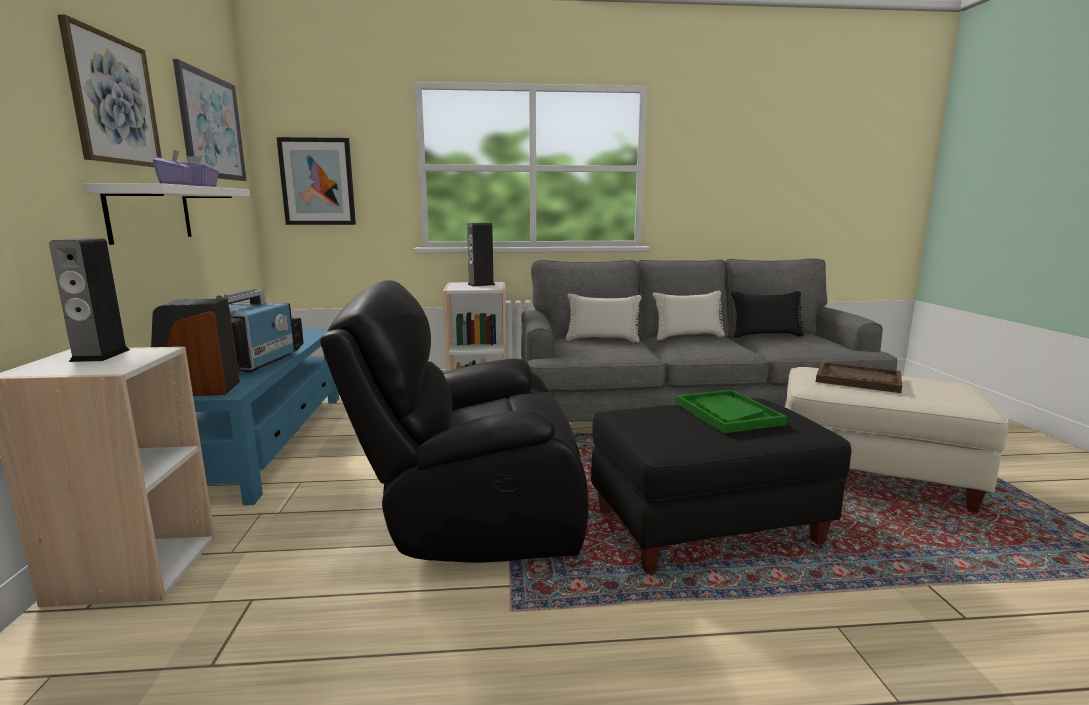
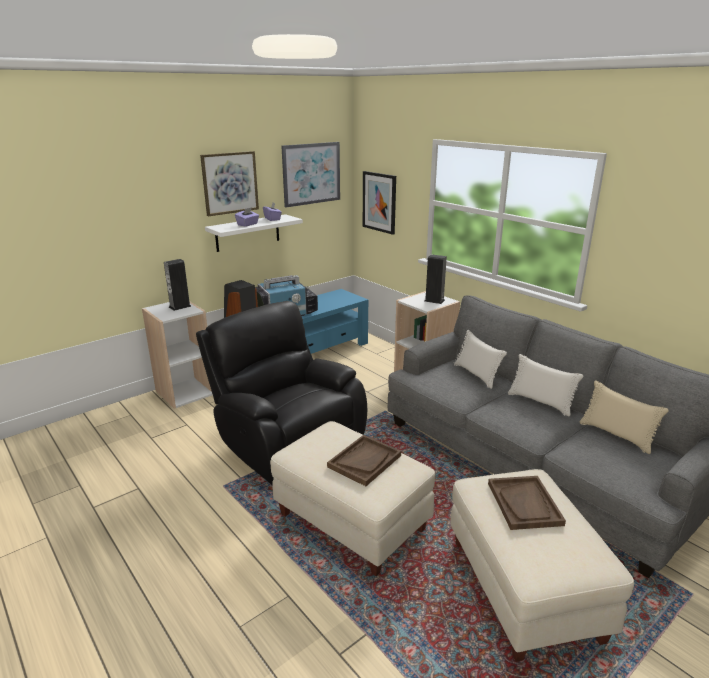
camera: 55 degrees right, 10 degrees up
black ottoman [591,398,851,574] -> beige ottoman [270,421,435,576]
green tray [676,390,787,433] -> brown tray [327,435,401,486]
black pillow [731,291,803,338] -> beige pillow [580,381,669,454]

